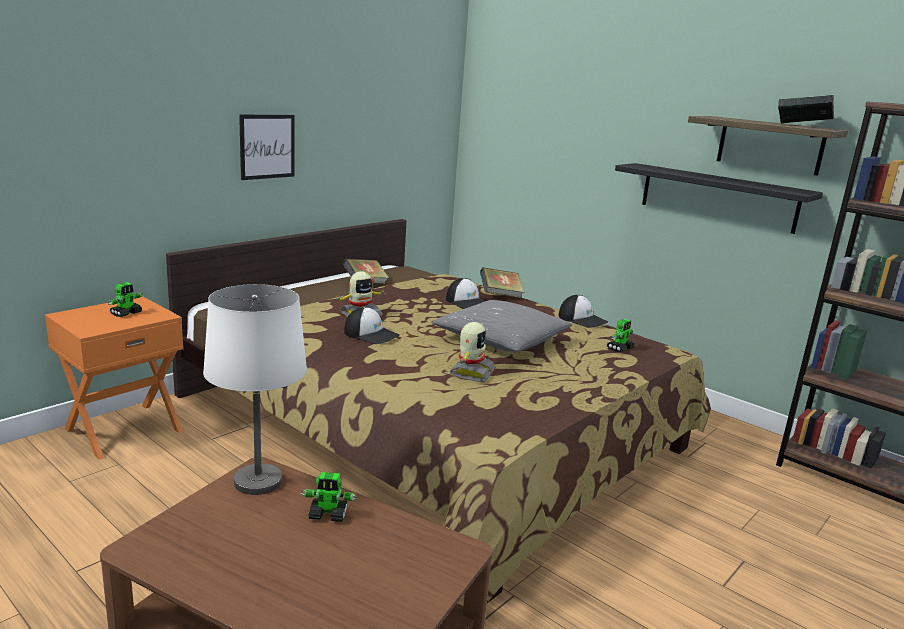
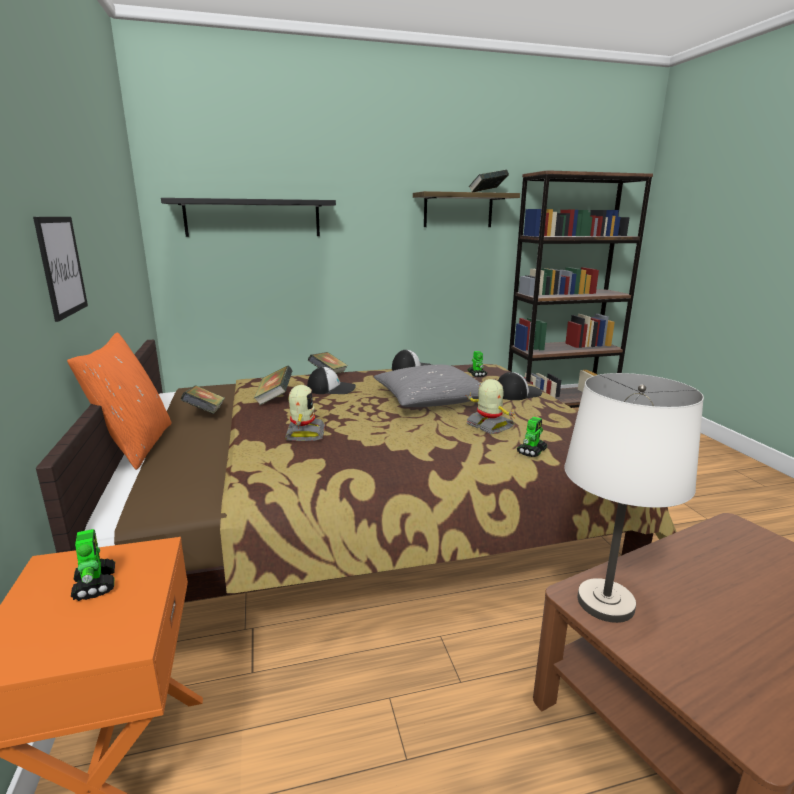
camera: 55 degrees left, 0 degrees up
toy robot [301,472,357,522] -> toy robot moved to [517,417,547,457]
cap [344,307,399,344] -> cap moved to [498,372,542,400]
black shelf [615,163,823,234] -> black shelf moved to [161,198,336,237]
none -> orange pillow [67,333,172,470]
none -> book [254,366,292,405]

